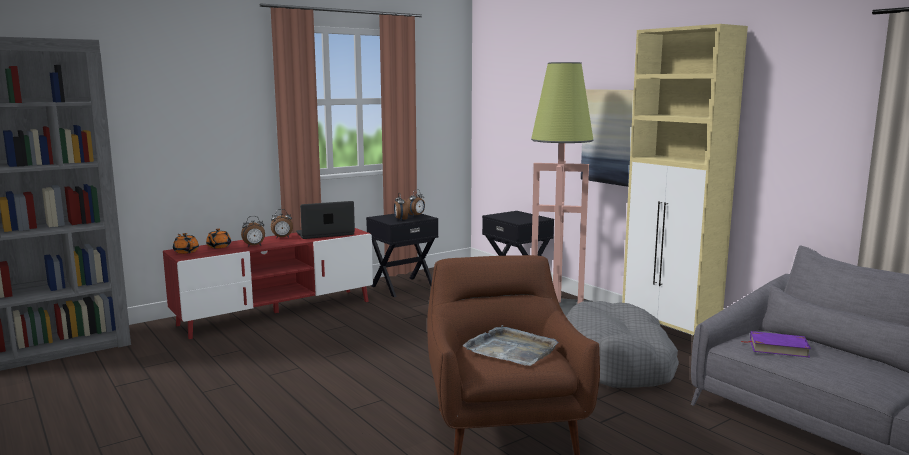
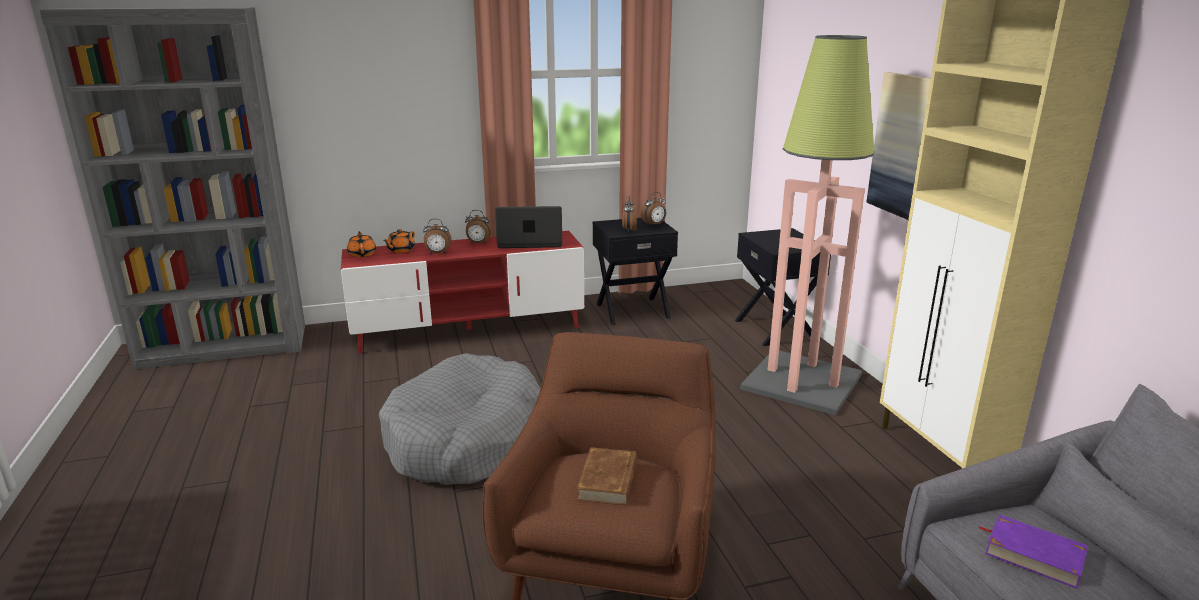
camera: 20 degrees right, 10 degrees up
grey tray [463,325,559,366] -> brown book [576,447,637,506]
grey dog bed [566,301,679,388] -> grey dog bed moved to [379,353,541,485]

